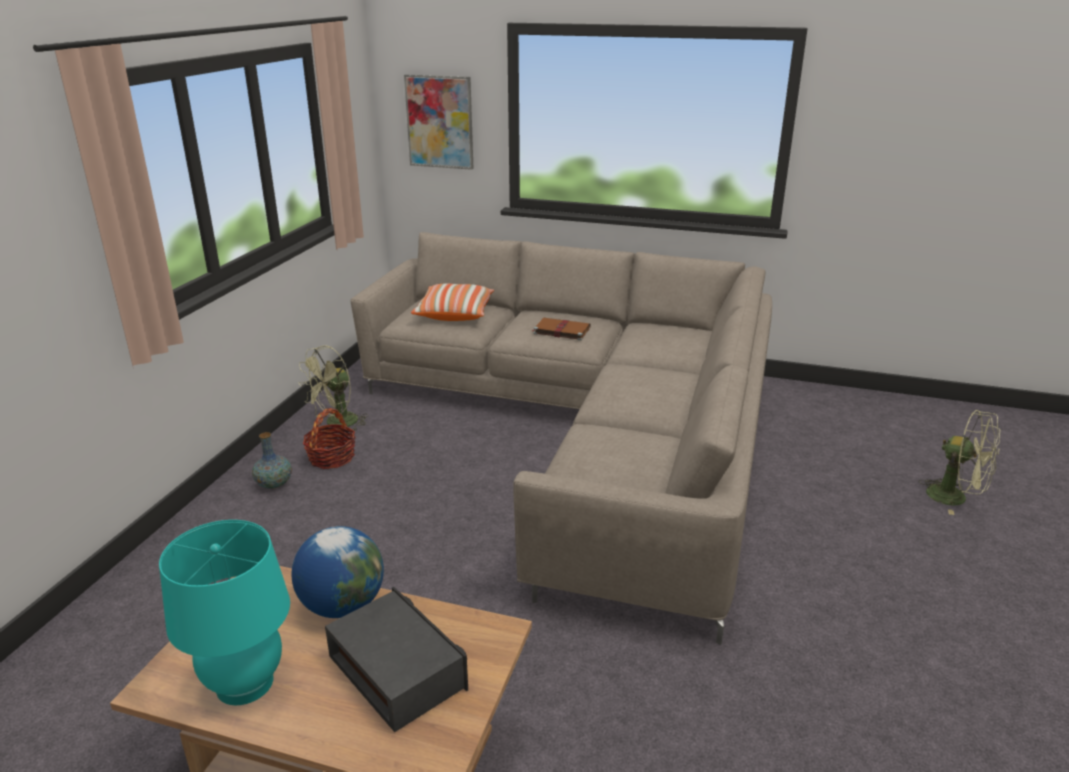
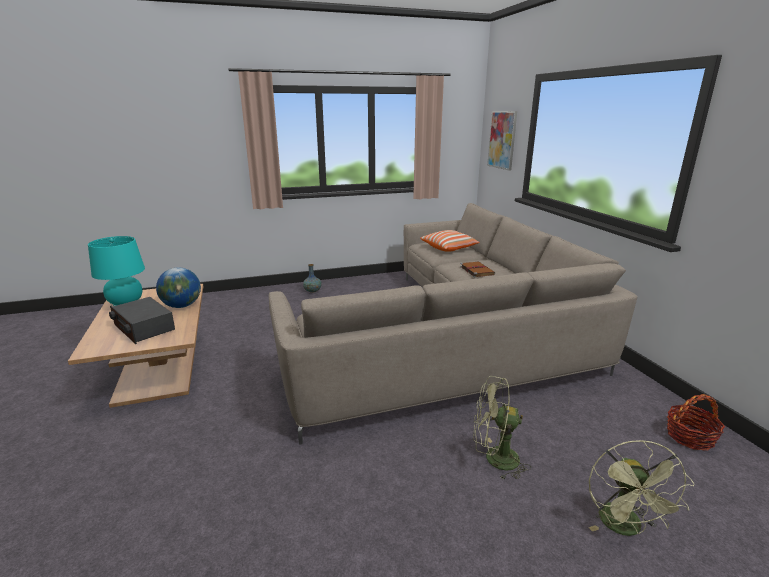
camera: 55 degrees right, 5 degrees down
green fan [298,345,368,430] -> green fan moved to [473,376,531,480]
basket [303,408,356,469] -> basket moved to [667,394,725,451]
radio [325,587,468,732] -> radio turned 120 degrees clockwise [109,297,175,344]

